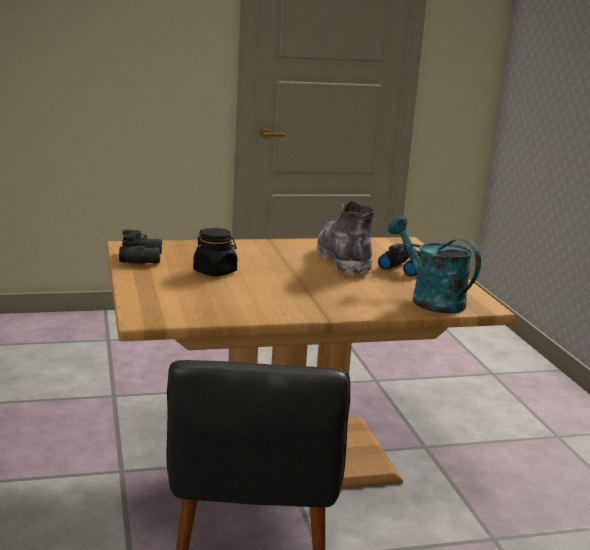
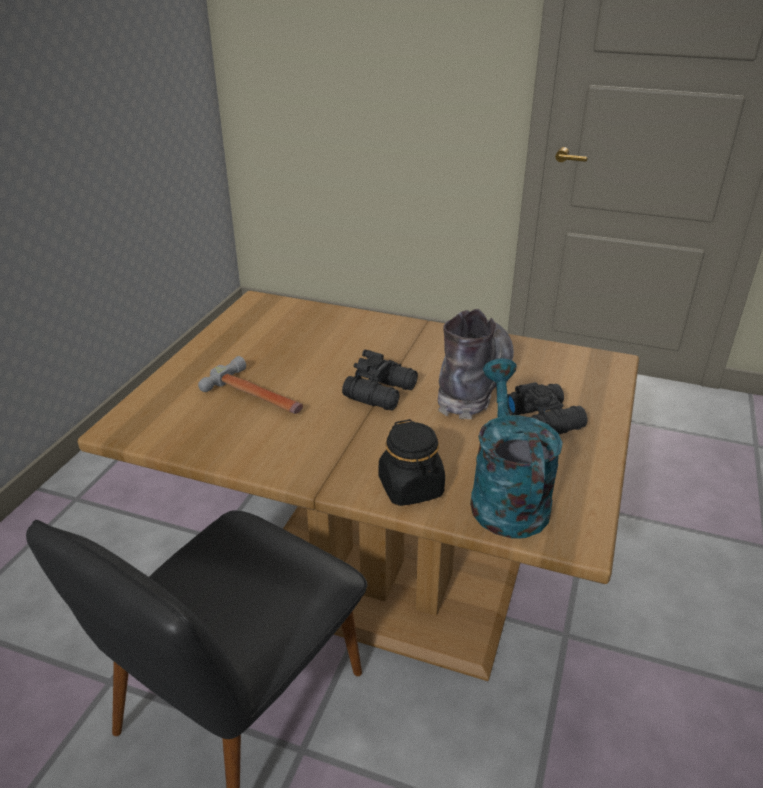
camera: 35 degrees right, 15 degrees up
black binoculars [119,229,162,264] -> black binoculars moved to [342,349,418,410]
black jar [193,228,237,277] -> black jar moved to [379,419,445,506]
none -> hammer [198,356,303,414]

